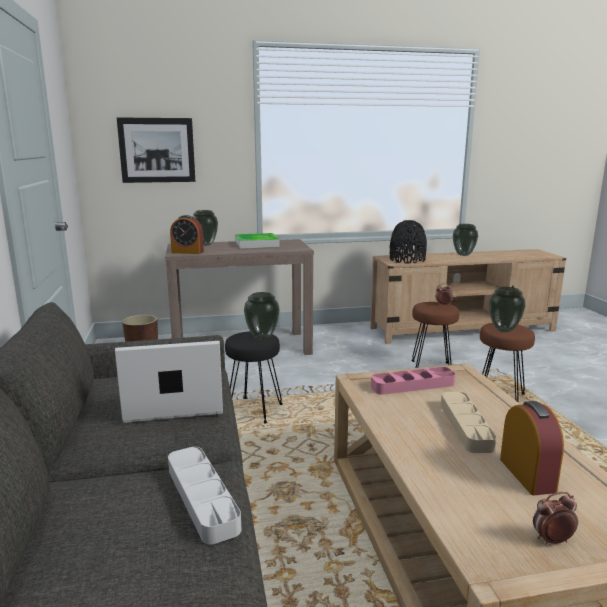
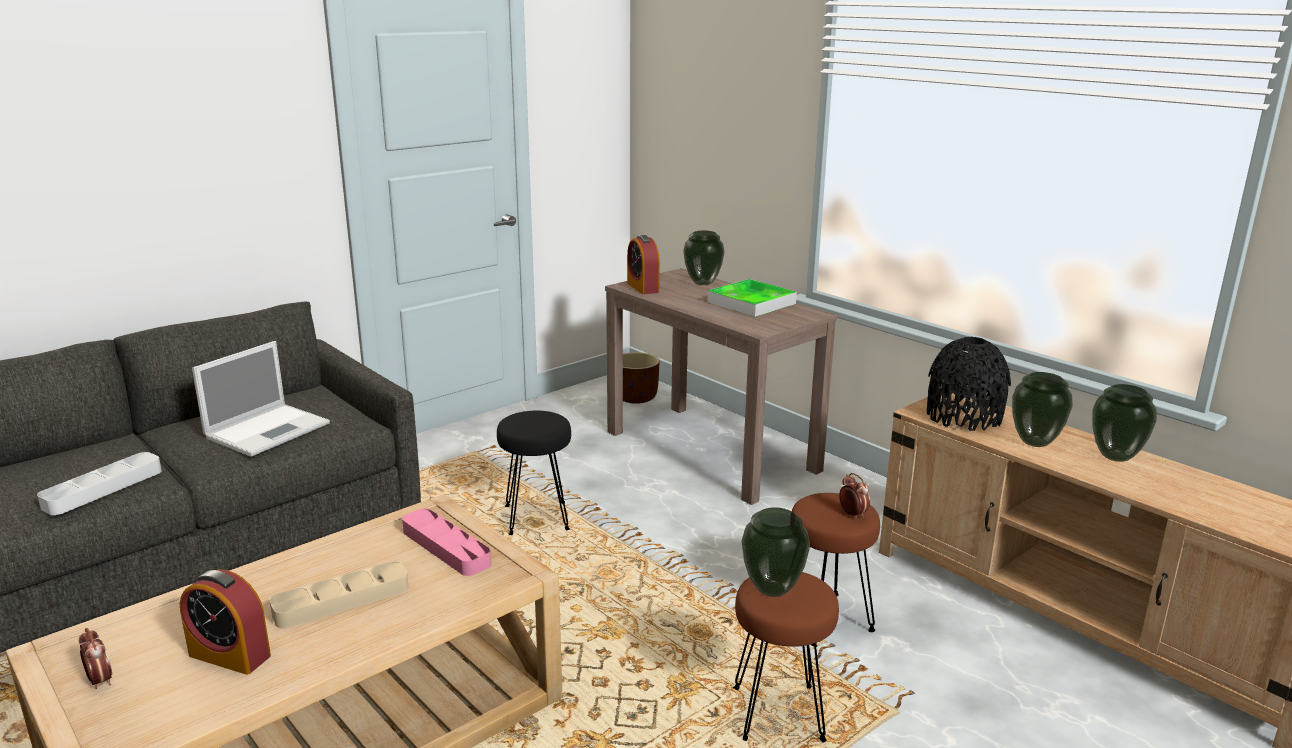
camera: 60 degrees right, 5 degrees up
laptop [115,341,223,423] -> laptop turned 75 degrees clockwise [192,341,330,457]
picture [117,117,196,183] -> none
vase [244,292,280,339] -> vase moved to [1012,372,1073,447]
alarm clock [500,401,564,495] -> alarm clock turned 60 degrees clockwise [180,569,271,675]

